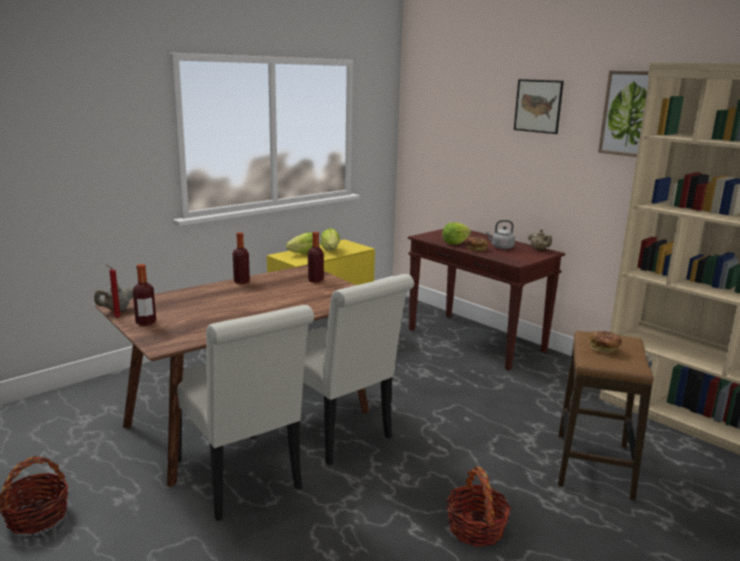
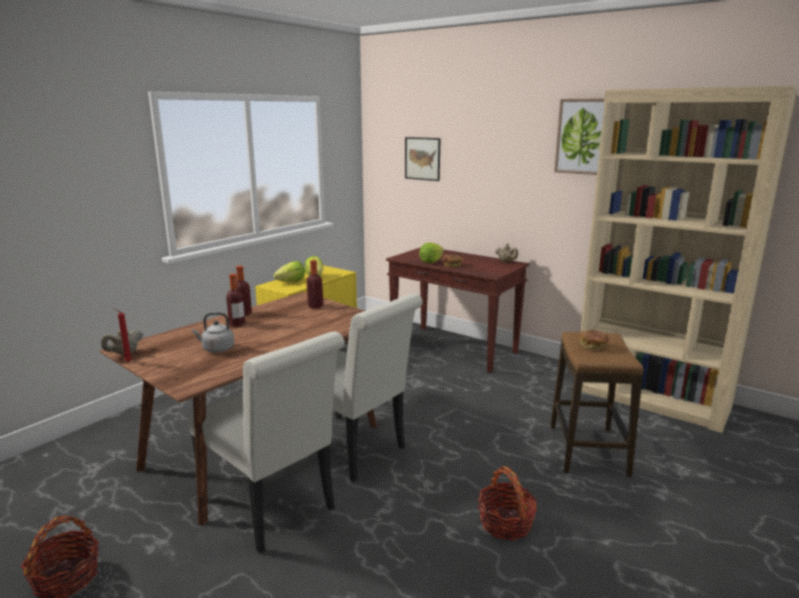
camera: 10 degrees left, 0 degrees up
bottle [133,264,156,326] -> bottle moved to [226,274,245,327]
grey kettle [486,220,515,249] -> grey kettle moved to [192,312,234,352]
picture [514,79,564,134] -> picture moved to [405,137,441,181]

